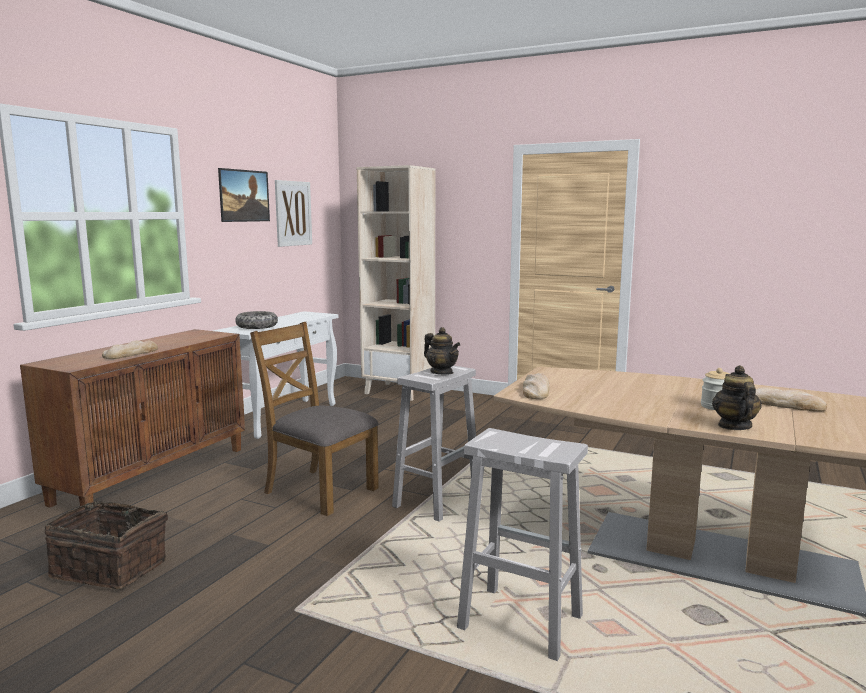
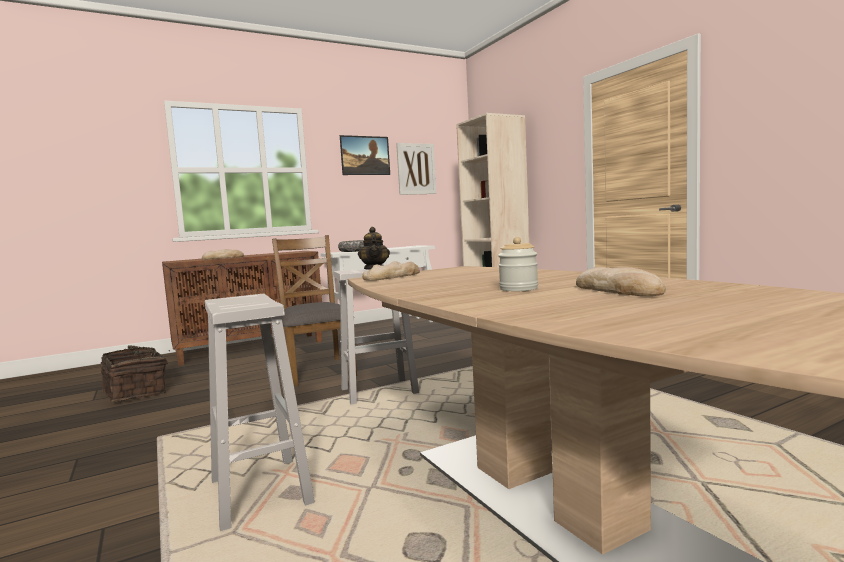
camera: 35 degrees right, 5 degrees down
teapot [712,365,762,430] -> none

